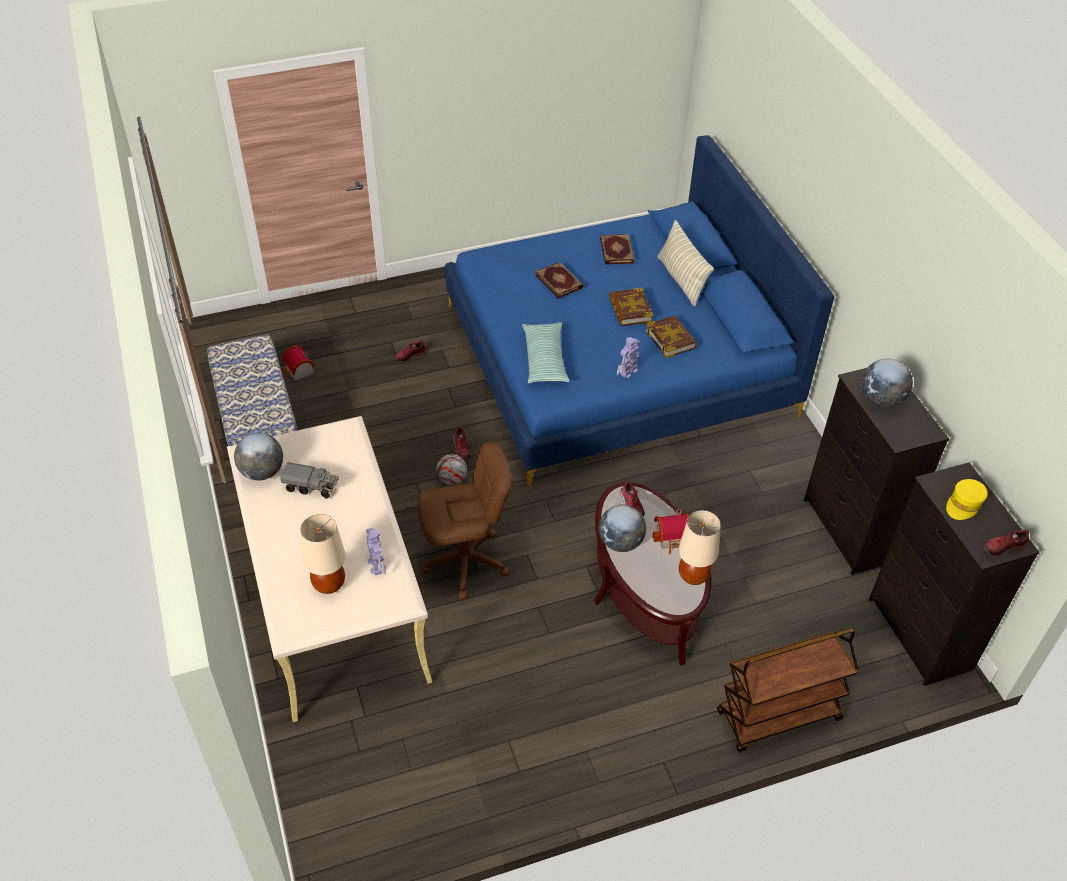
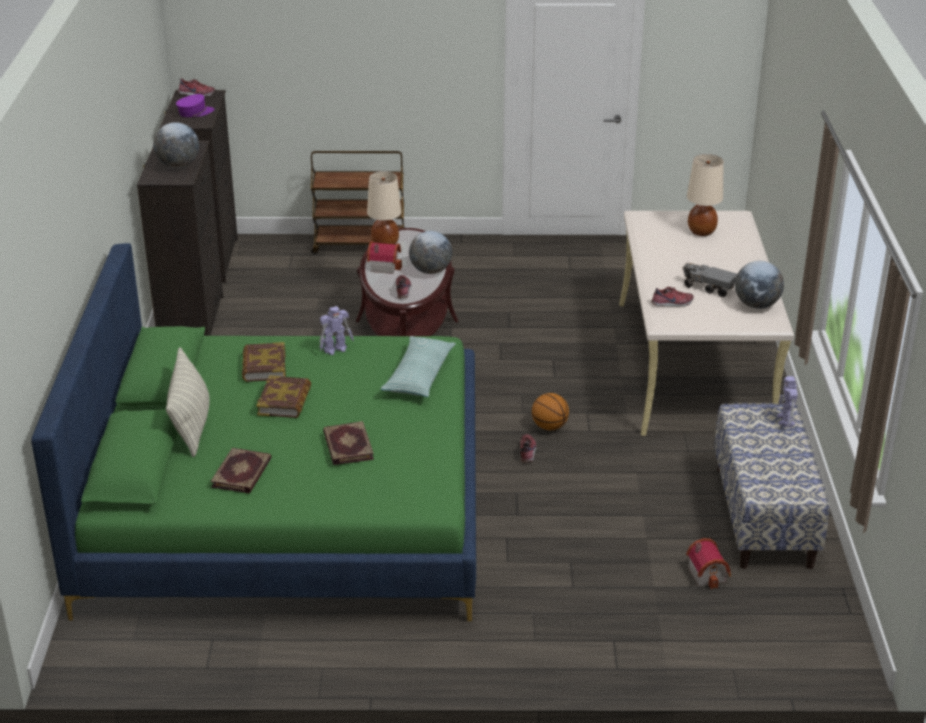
camera: 160 degrees left, 15 degrees down
toy robot [366,528,386,575] -> toy robot moved to [777,376,798,427]
shoe [394,340,427,362] -> shoe moved to [651,287,694,307]
brown office chair [417,442,512,599] -> none
football [436,454,467,485] -> basketball [532,393,569,430]
blue bed [445,135,834,486] -> green bed [31,243,476,621]
yellow cap [946,479,988,520] -> purple cap [176,94,214,117]

